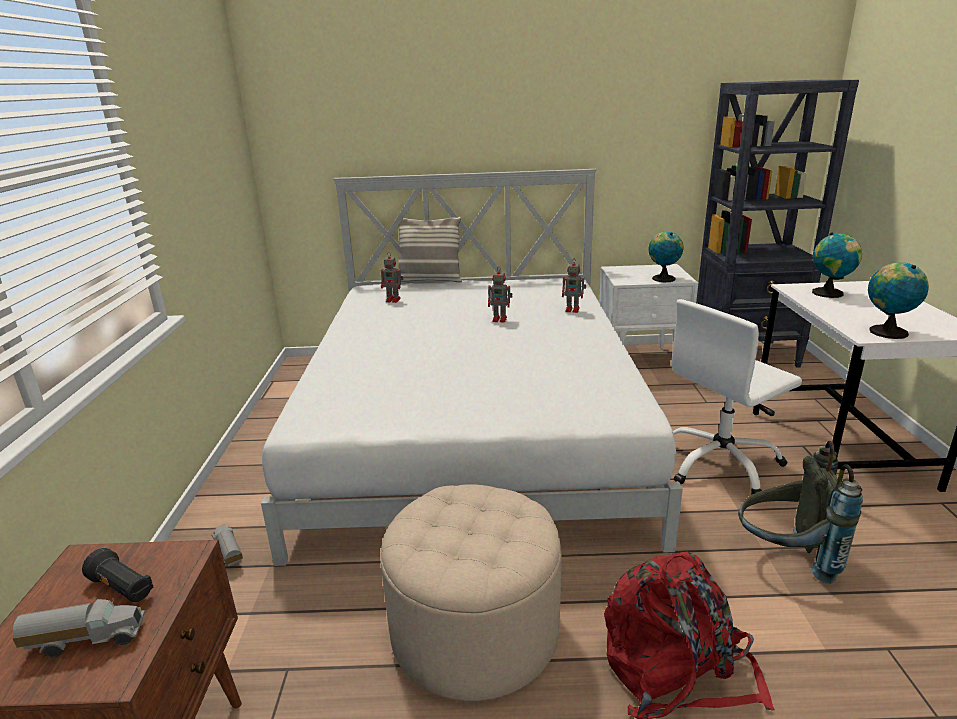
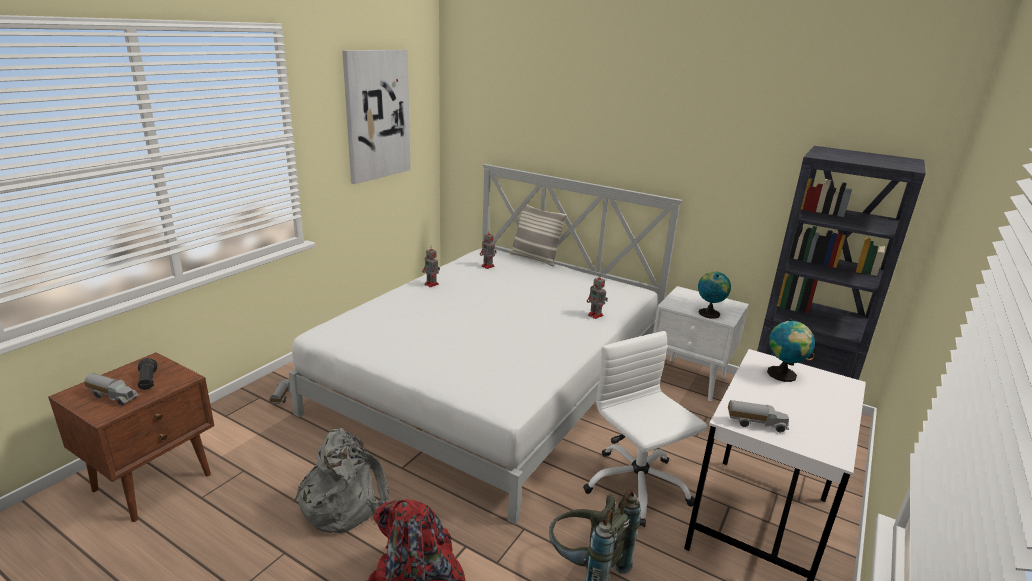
camera: 30 degrees right, 0 degrees up
beige ottoman [381,484,562,701] -> grey backpack [293,428,389,533]
toy robot [488,267,513,322] -> toy robot moved to [422,246,440,287]
white office chair [671,299,802,495] -> white office chair turned 60 degrees clockwise [583,331,707,527]
globe [868,263,929,339] -> toy truck [728,400,789,432]
none -> picture [342,50,411,184]

